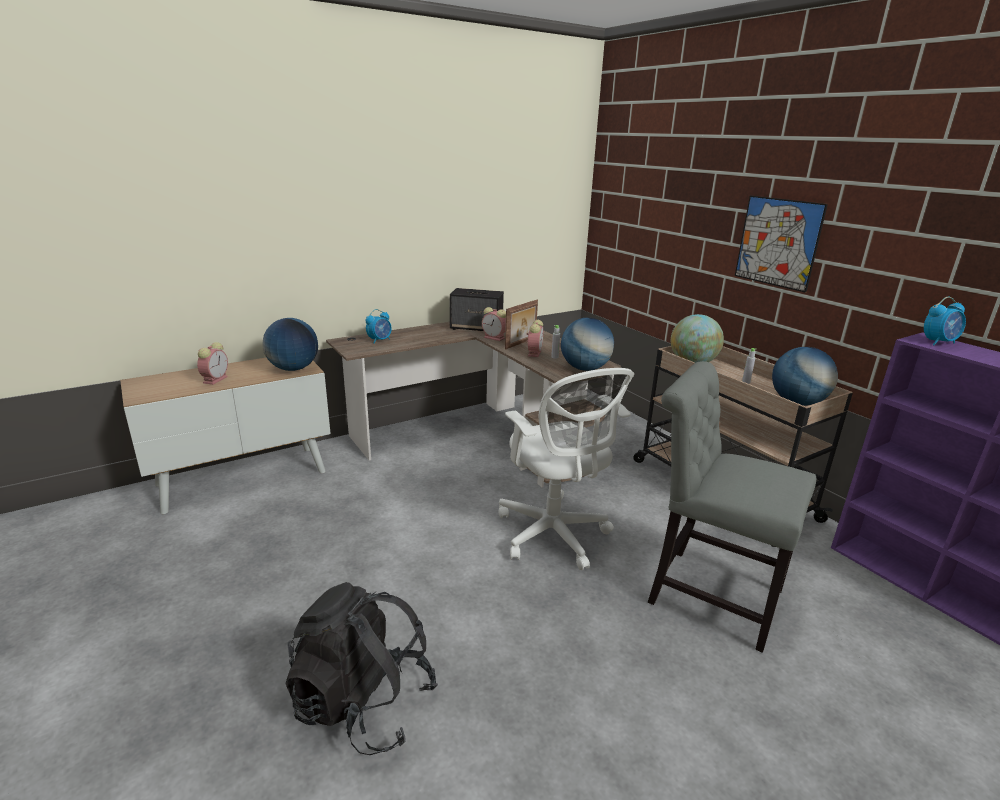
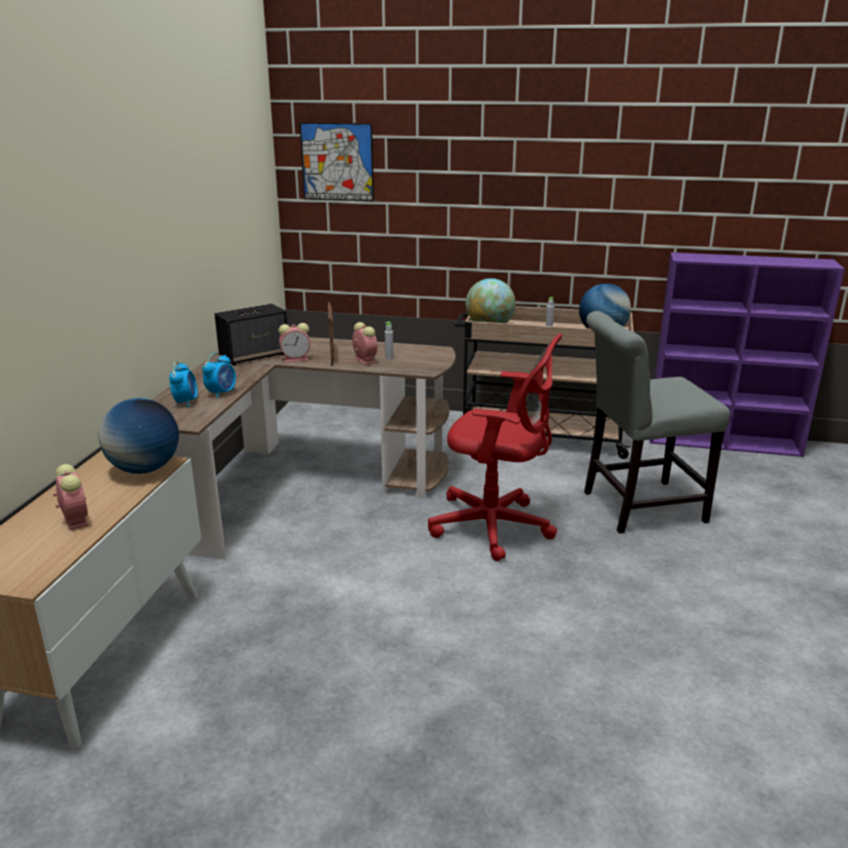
camera: 45 degrees left, 0 degrees up
black backpack [285,582,438,755] -> none
white office chair [498,368,634,570] -> red office chair [428,334,562,561]
globe [561,317,614,371] -> none
picture [735,196,828,293] -> picture moved to [300,122,374,201]
alarm clock [924,297,966,345] -> alarm clock moved to [202,353,236,399]

